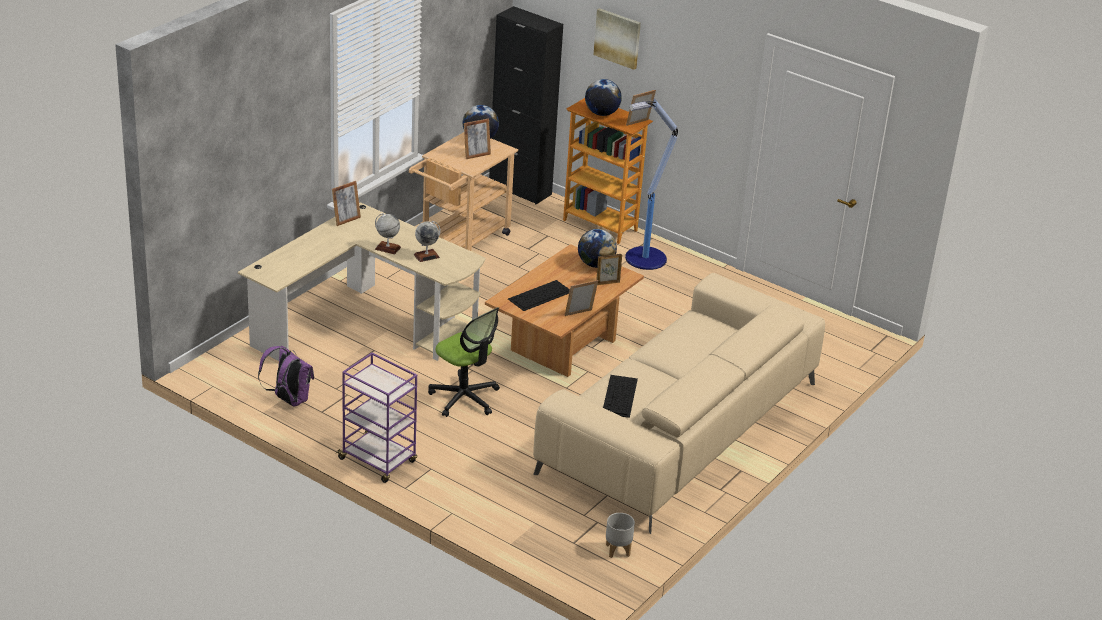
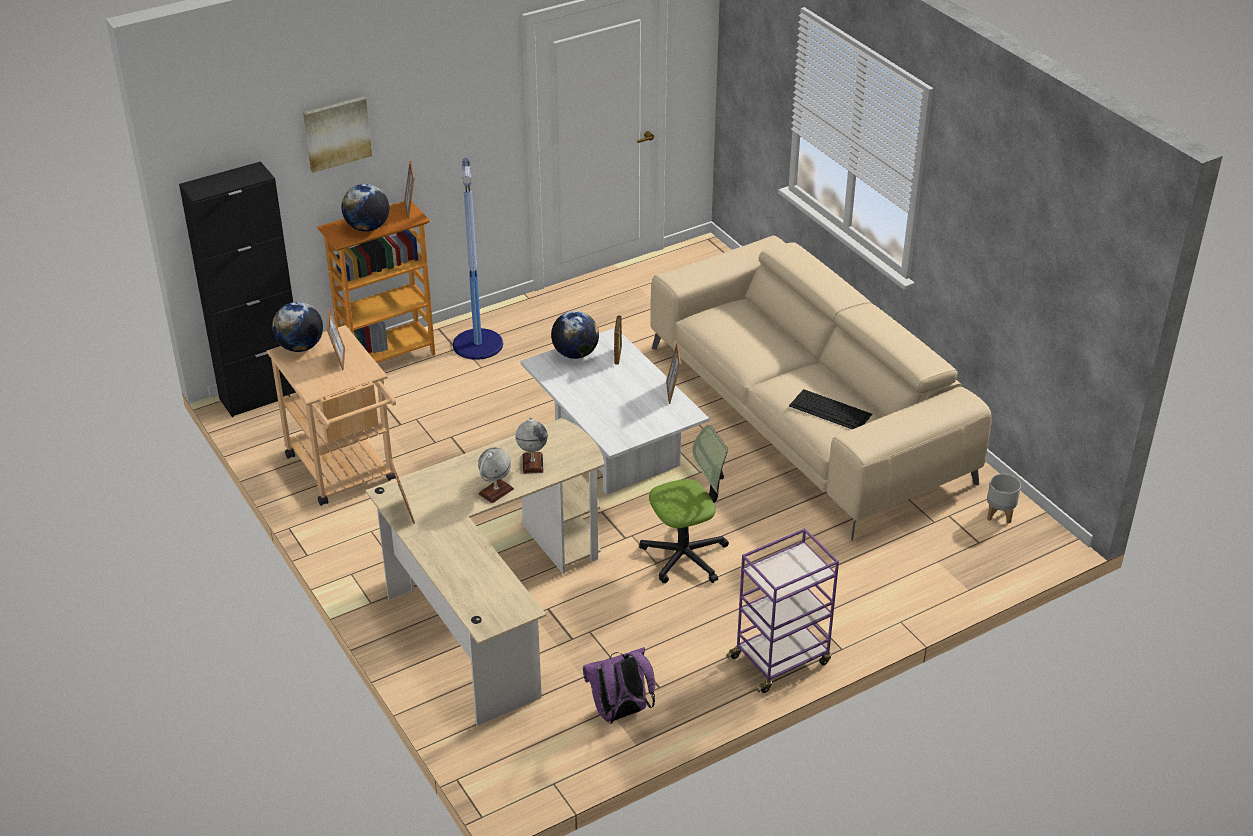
camera: 65 degrees left, 5 degrees up
brown coffee table [485,244,644,377] -> white coffee table [520,328,709,495]
keyboard [508,280,570,311] -> none

